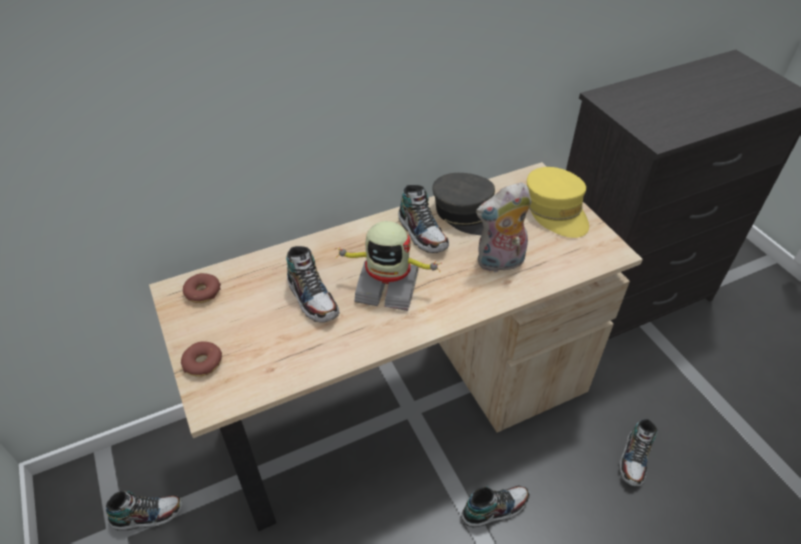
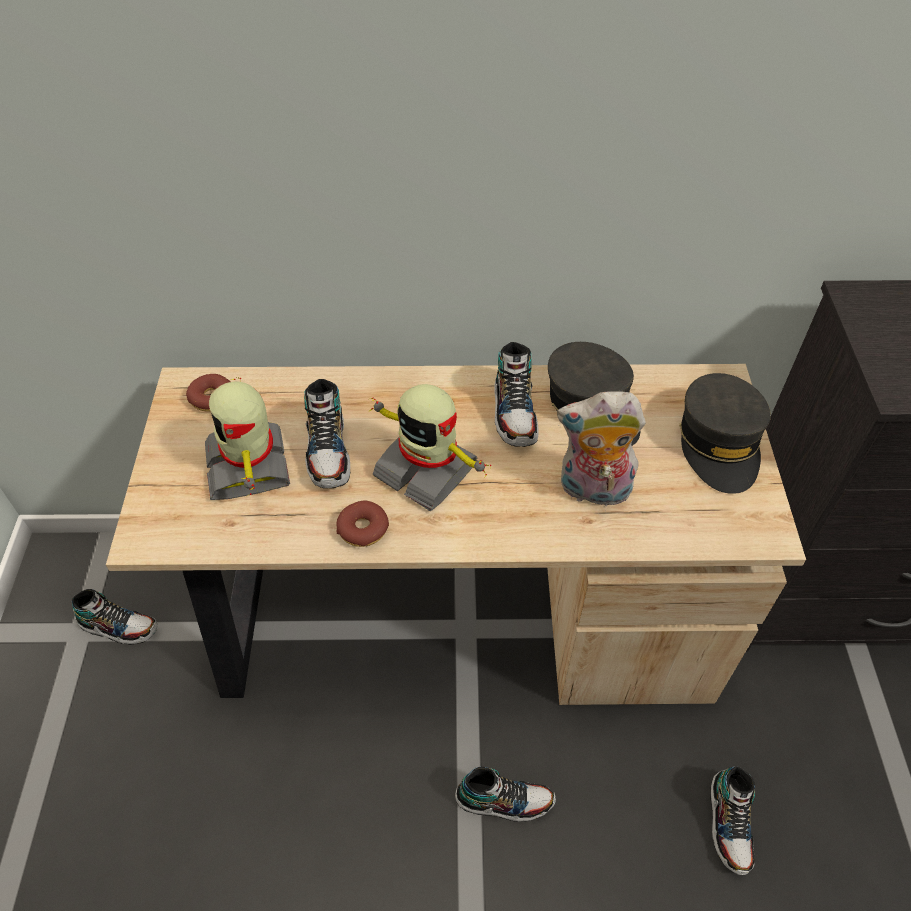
camera: 25 degrees right, 5 degrees up
donut [181,342,222,377] -> donut moved to [336,501,389,547]
yellow cap [527,167,589,238] -> grey cap [679,373,771,494]
shoe [619,419,657,487] -> shoe turned 45 degrees counterclockwise [710,767,755,875]
none -> toy robot [205,377,290,500]

